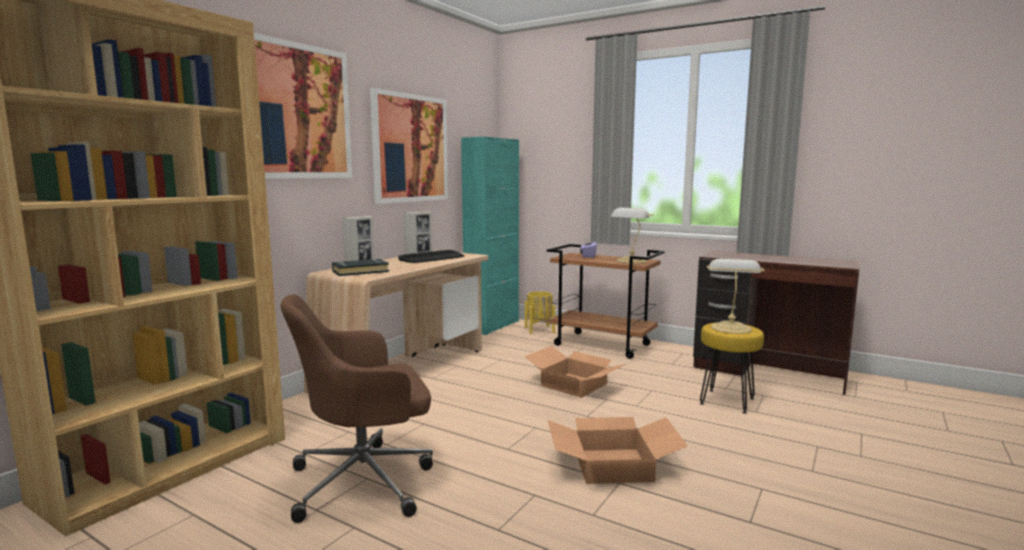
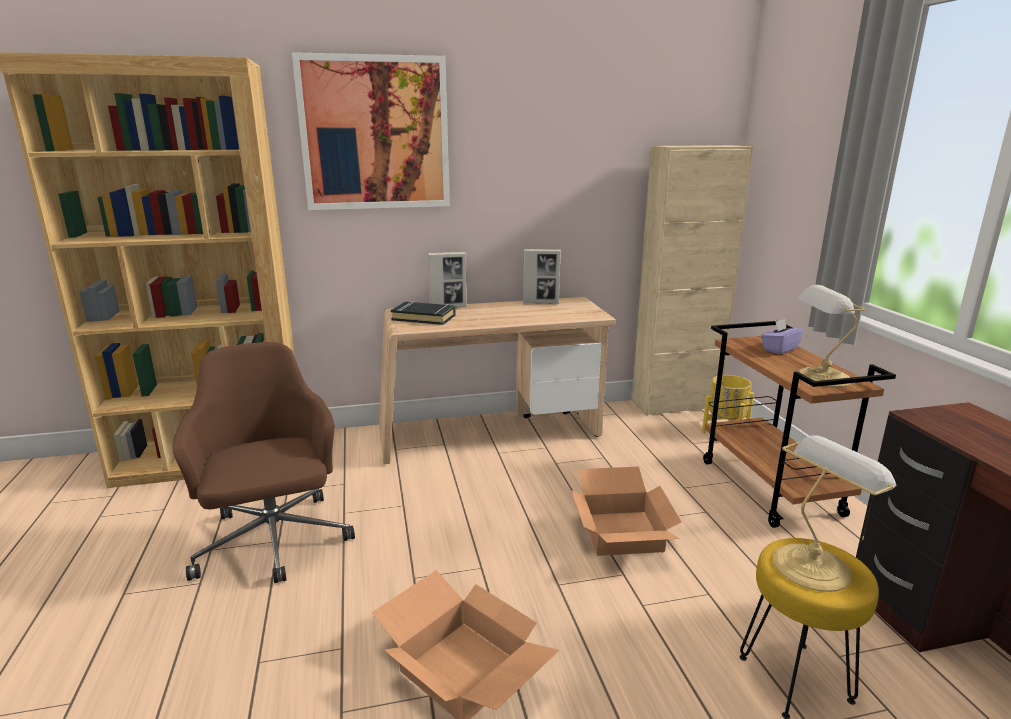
camera: 45 degrees right, 10 degrees up
brown office chair [280,294,433,523] -> brown office chair turned 45 degrees clockwise [172,342,355,583]
picture [370,88,448,204] -> none
keyboard [398,250,464,263] -> none
turquoise cabinet [461,137,519,335] -> beige cabinet [632,145,753,416]

